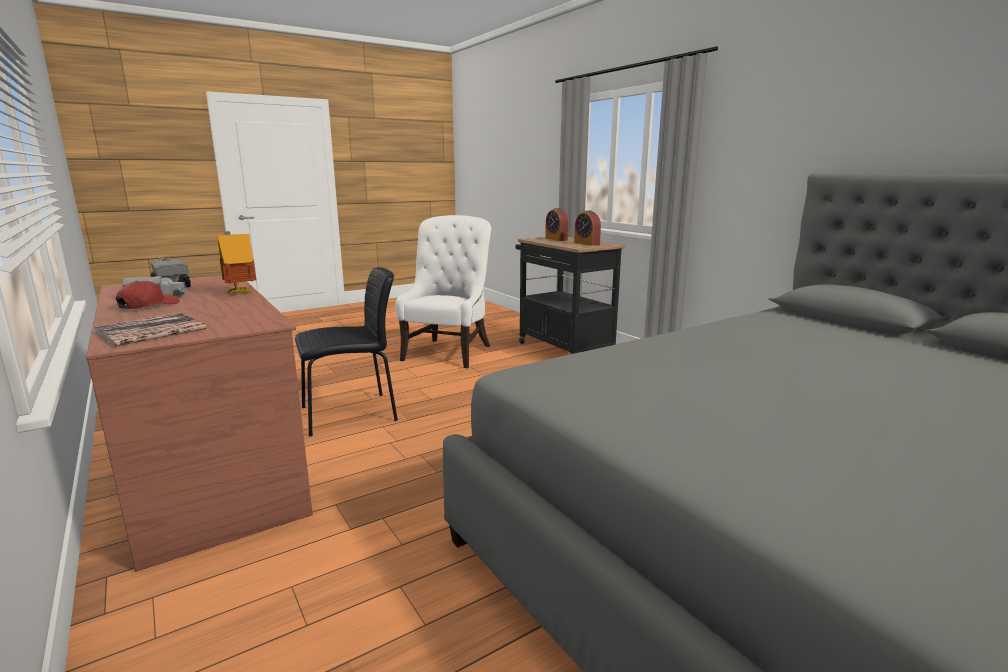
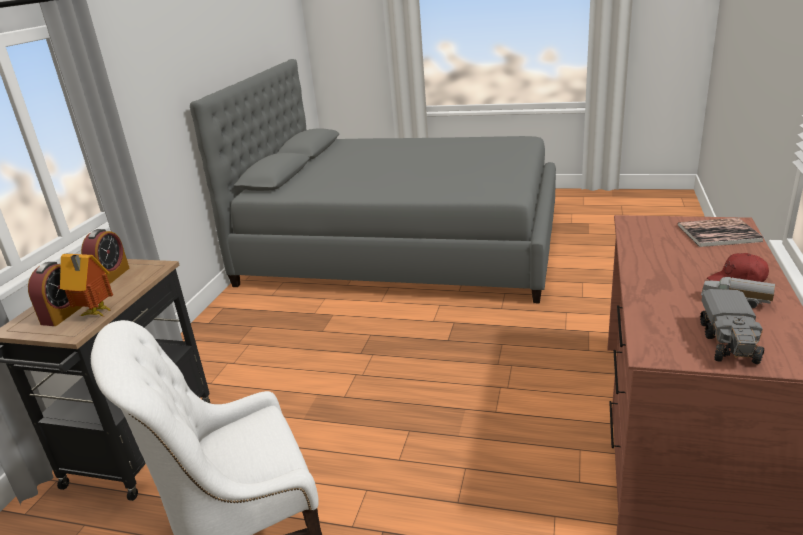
camera: 130 degrees left, 10 degrees up
toy house [217,231,257,295] -> toy house moved to [60,254,113,316]
black chair [295,267,398,437] -> none

